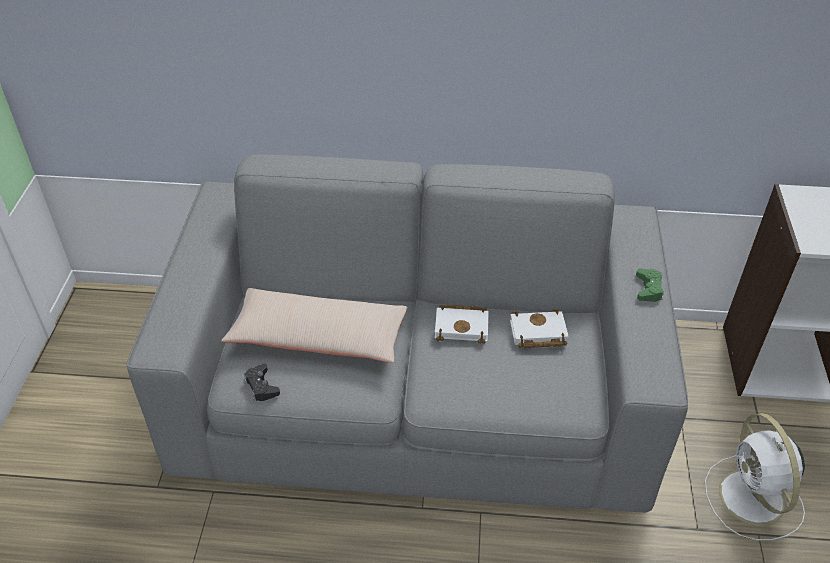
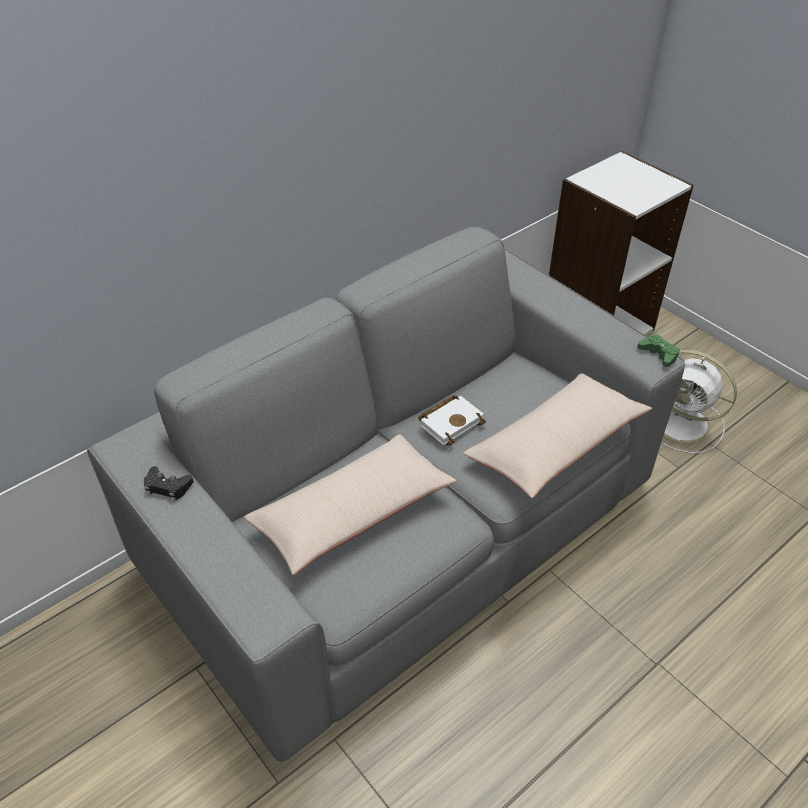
camera: 45 degrees left, 0 degrees up
black game controller [244,364,280,401] -> black game controller moved to [144,466,193,502]
white book [510,309,569,348] -> none
green game controller [636,269,664,302] -> green game controller moved to [637,334,680,367]
none -> beige pillow [463,373,652,498]

